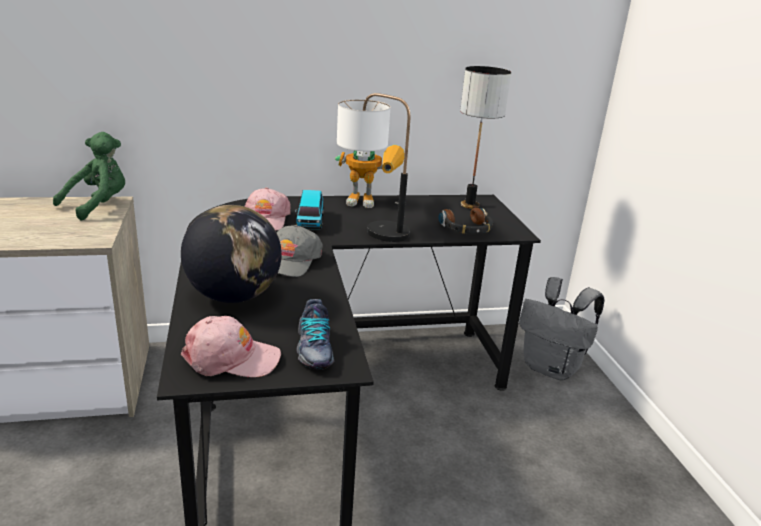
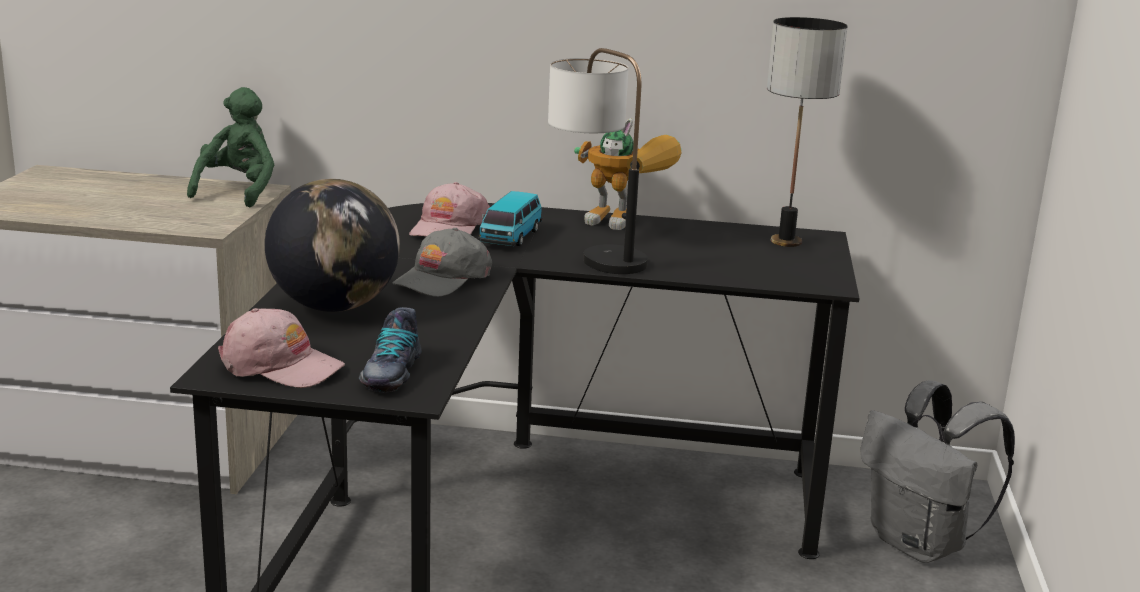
camera: 20 degrees right, 5 degrees down
green plush toy [53,132,125,220] -> green plush toy turned 45 degrees counterclockwise [187,87,274,207]
headphones [439,208,493,234] -> none

